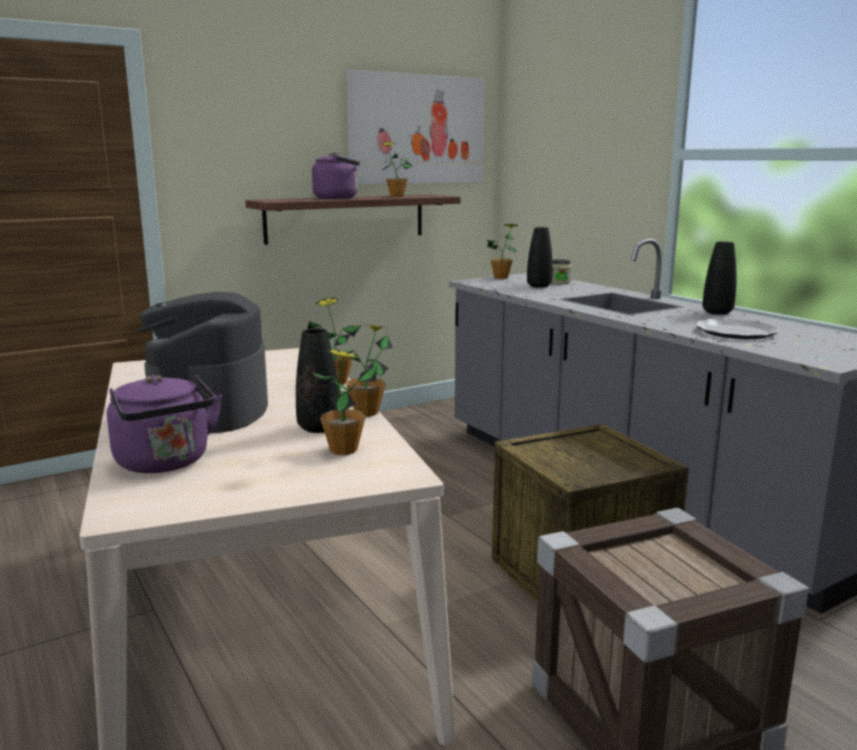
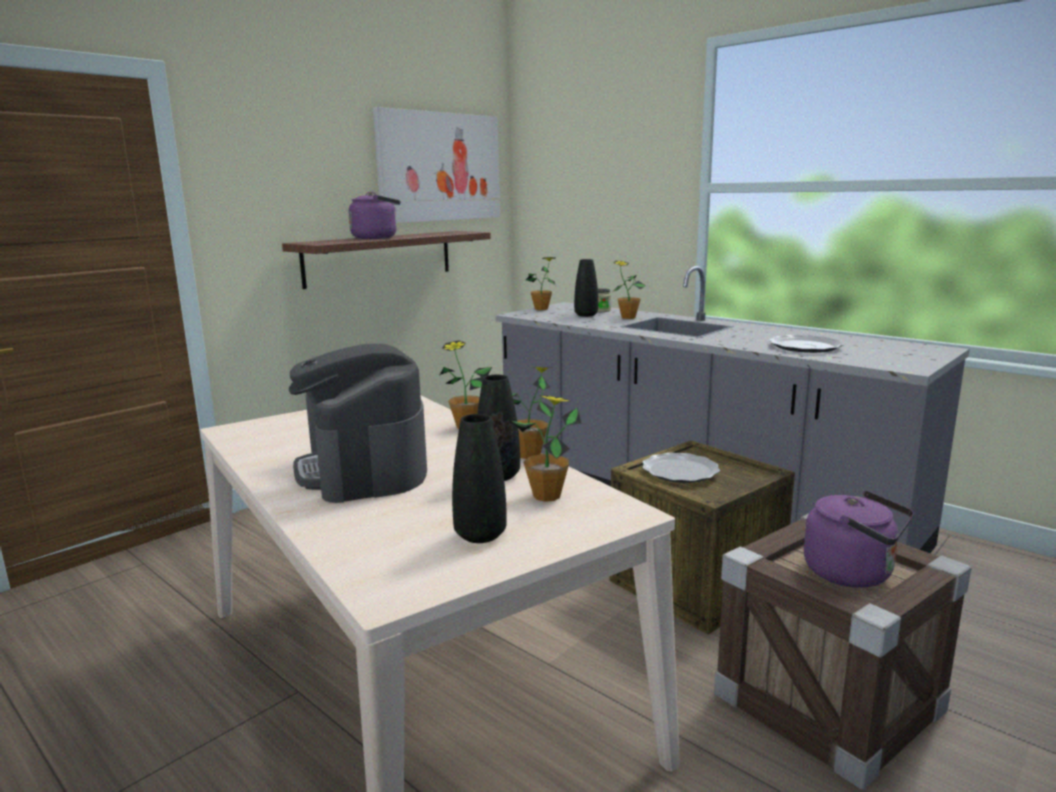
camera: 15 degrees left, 0 degrees up
purple kettle [107,374,222,473] -> purple kettle moved to [804,490,914,588]
potted plant [381,142,413,197] -> potted plant moved to [613,261,646,319]
black vase [703,242,737,315] -> black vase moved to [452,414,507,543]
none -> plate [642,453,720,483]

